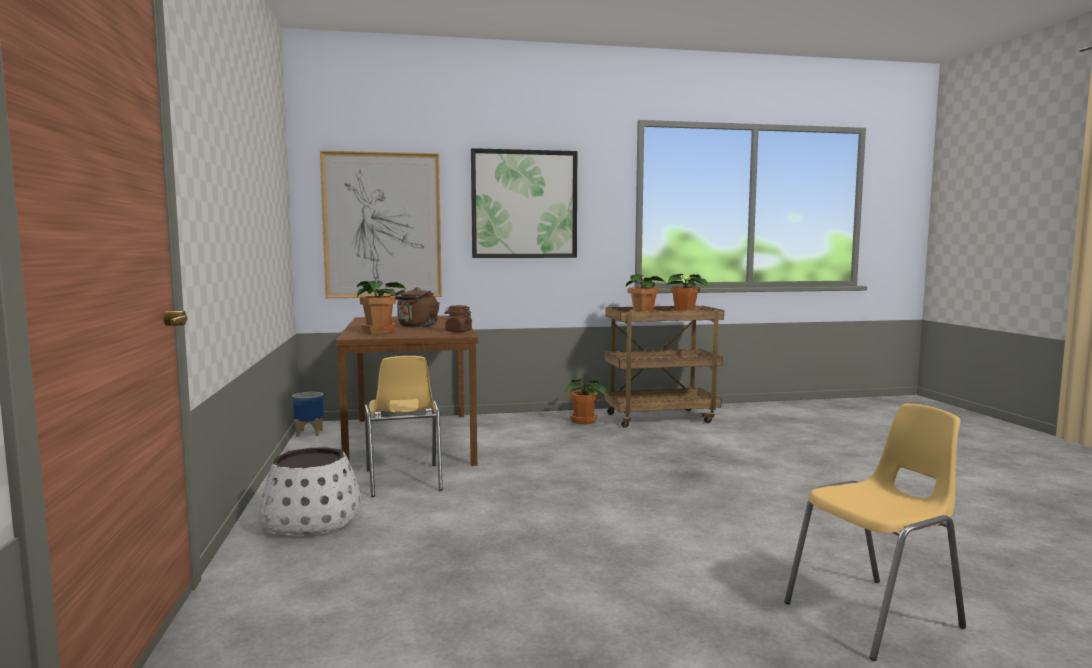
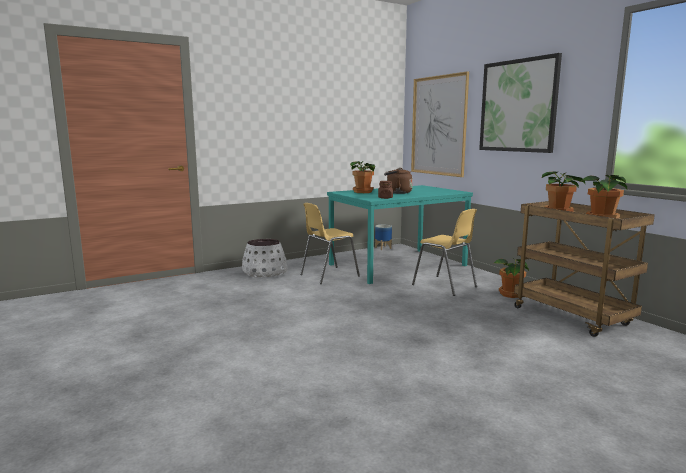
camera: 70 degrees right, 5 degrees up
brown dining table [335,316,478,473] -> turquoise dining table [327,185,473,284]
yellow chair [784,403,966,661] -> yellow chair moved to [412,209,477,296]

